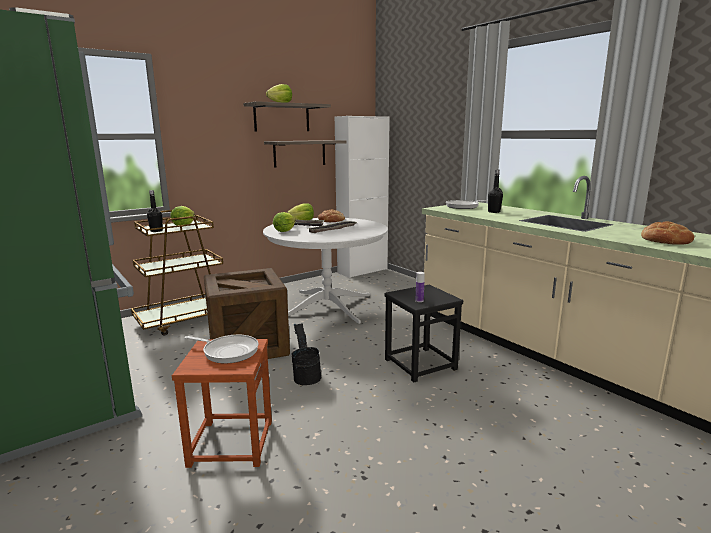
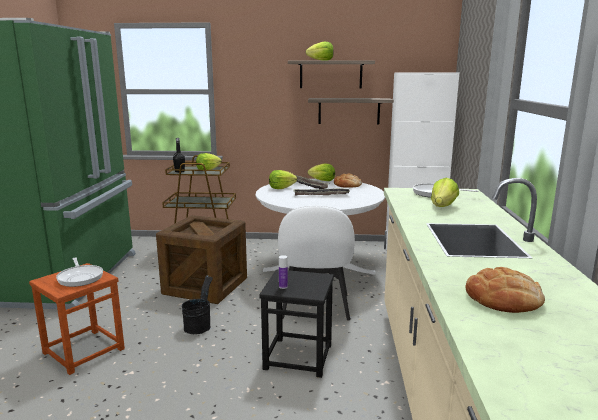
camera: 40 degrees right, 0 degrees up
black bottle [488,170,503,213] -> lettuce [431,178,459,207]
none -> white chair [278,206,355,321]

